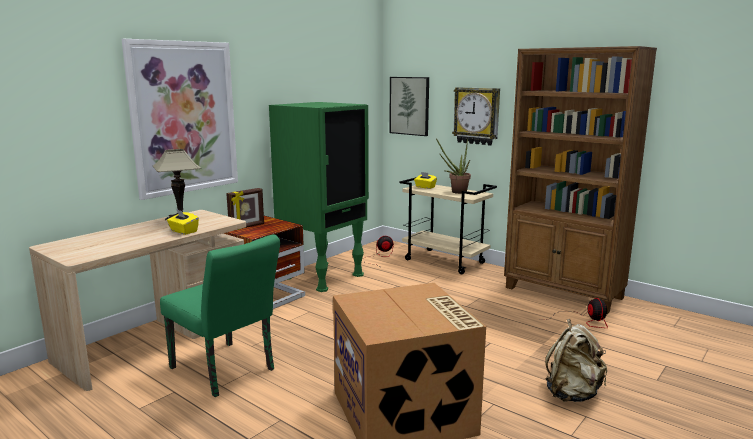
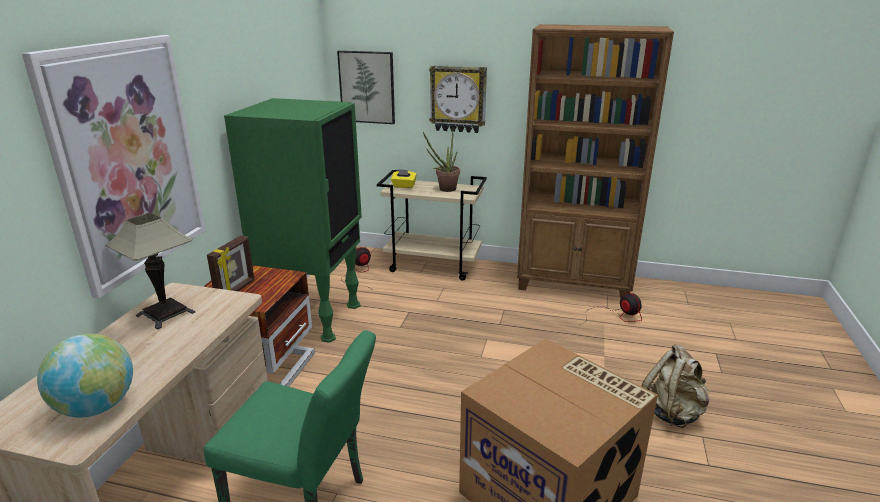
camera: 25 degrees left, 10 degrees up
yellow tissue box [167,209,199,235] -> none
none -> globe [37,334,133,417]

